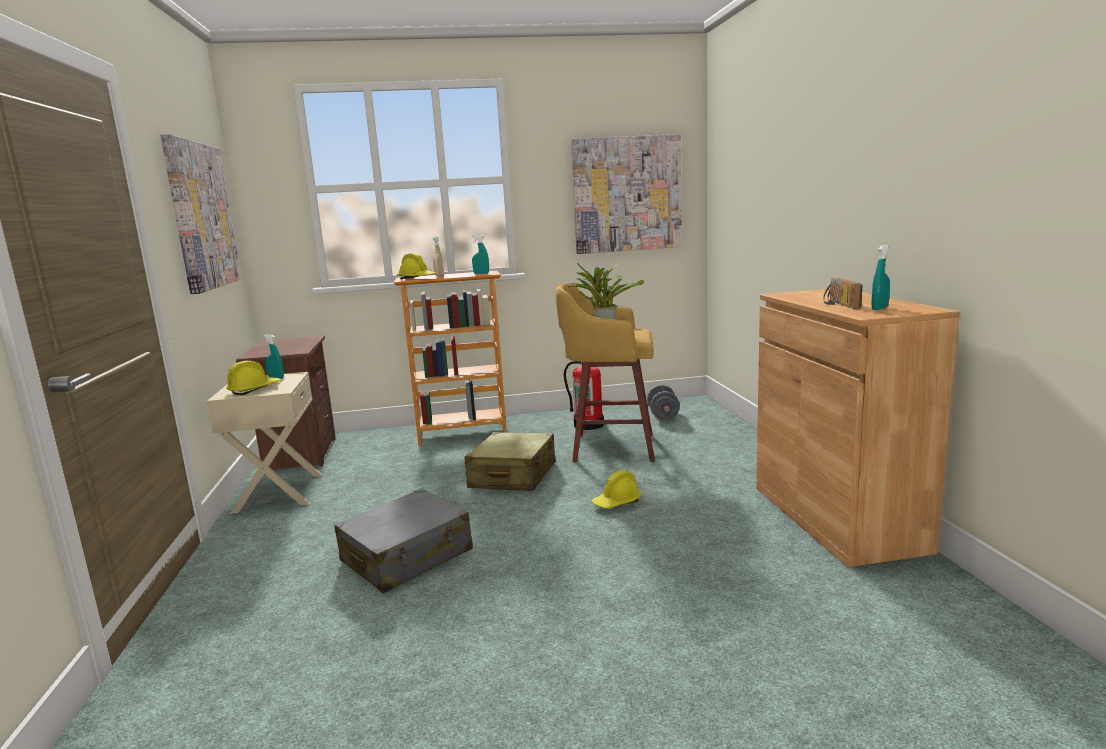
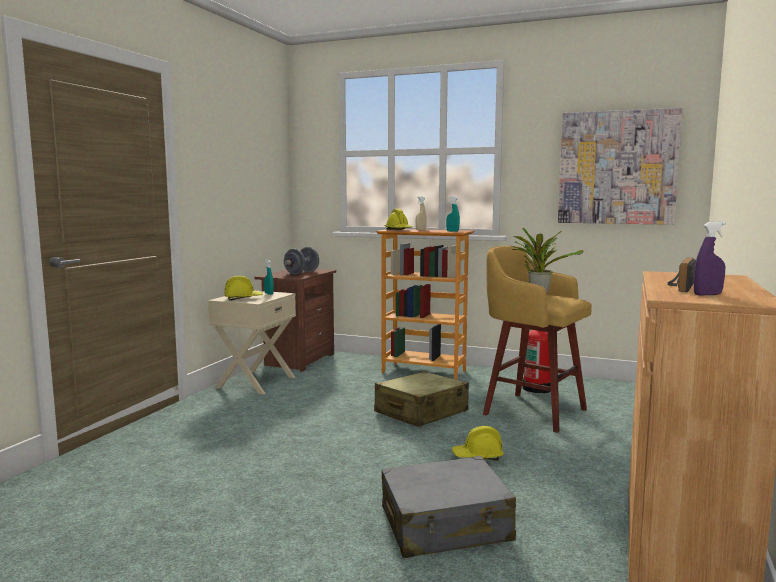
camera: 30 degrees right, 5 degrees down
picture [160,134,242,294] -> none
grey suitcase [334,489,473,593] -> grey suitcase moved to [382,456,516,558]
grey dumbbell [647,385,680,420] -> grey dumbbell moved to [284,247,319,274]
turquoise spray bottle [871,245,890,310] -> purple spray bottle [694,221,726,296]

